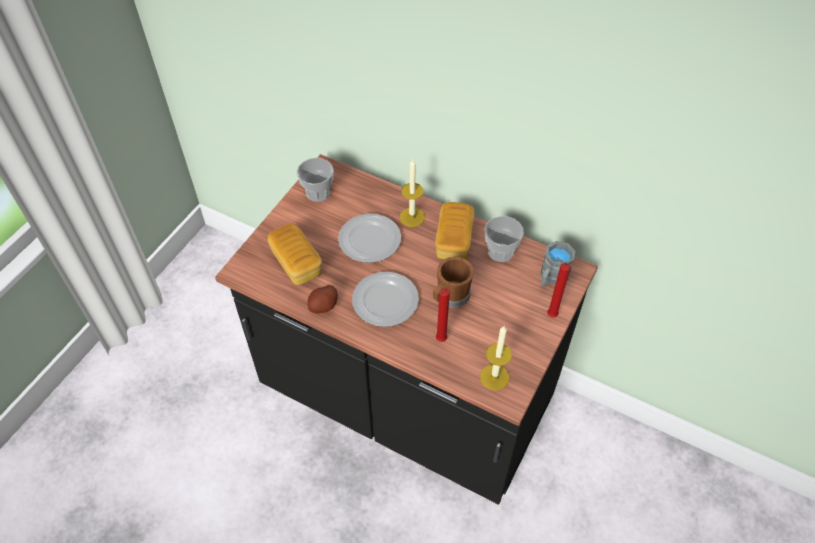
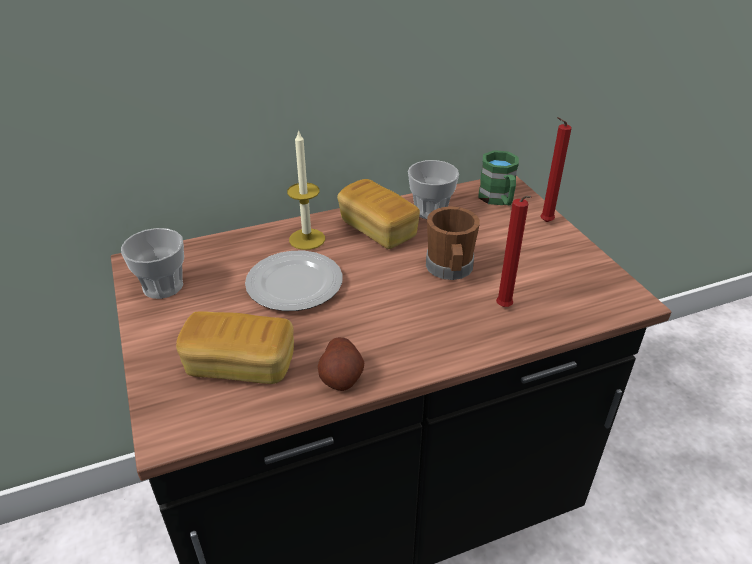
camera: 50 degrees left, 15 degrees down
plate [352,272,419,327] -> none
candle [480,326,512,390] -> none
grey mug [541,241,575,287] -> green mug [478,150,519,205]

